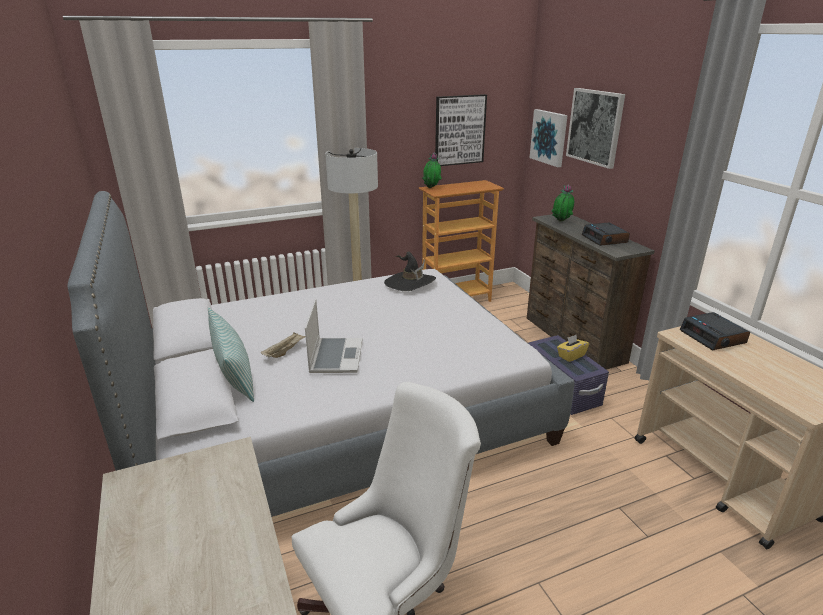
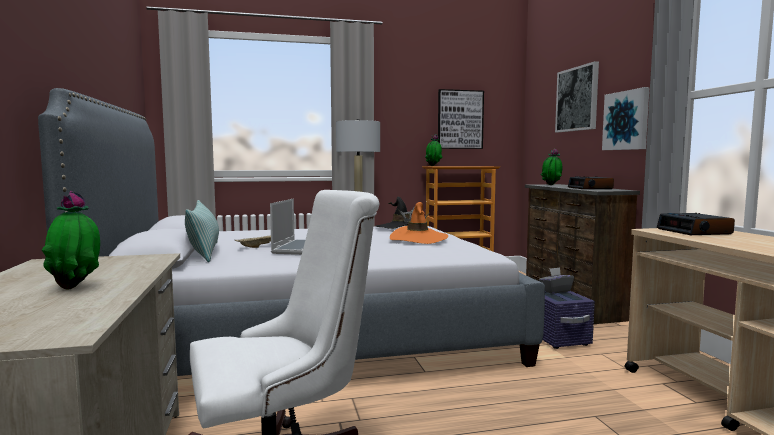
camera: 10 degrees right, 20 degrees down
picture [530,109,568,167] -> picture moved to [602,87,650,150]
yellow tissue box [557,334,589,362] -> grey tissue box [539,267,574,294]
none -> potted plant [42,191,100,289]
none -> orange hat [390,202,448,244]

